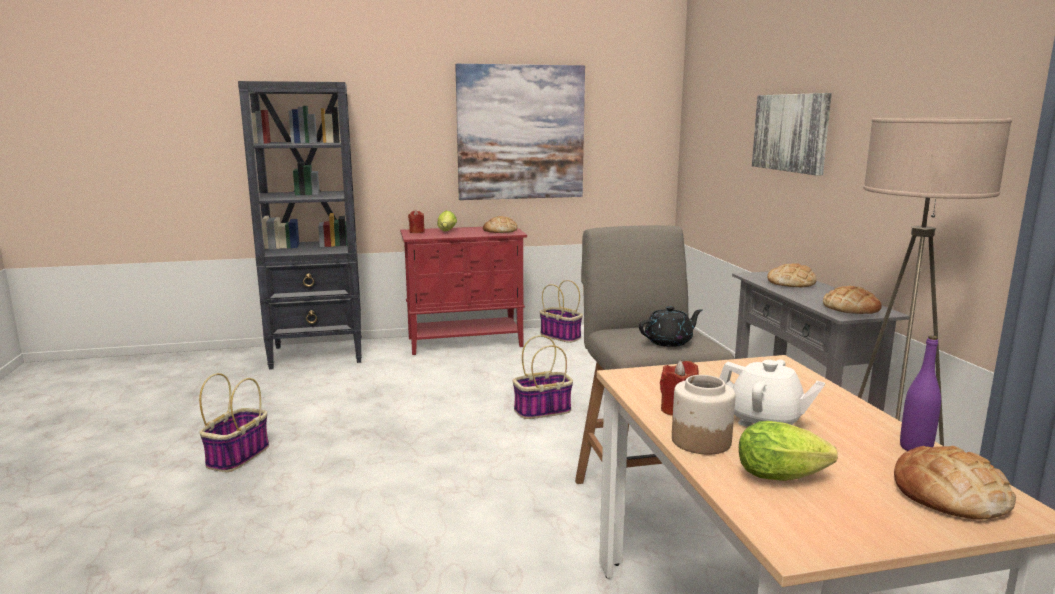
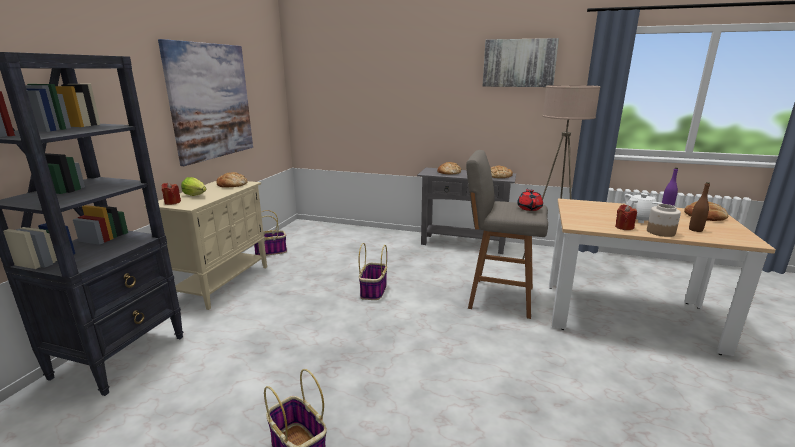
camera: 60 degrees left, 5 degrees up
red cabinet [400,227,527,355] -> beige cabinet [144,181,267,310]
black teapot [639,306,702,347] -> red teapot [517,188,543,211]
lettuce [739,421,838,481] -> brown bottle [689,182,710,232]
picture [752,93,832,175] -> picture moved to [483,38,559,87]

